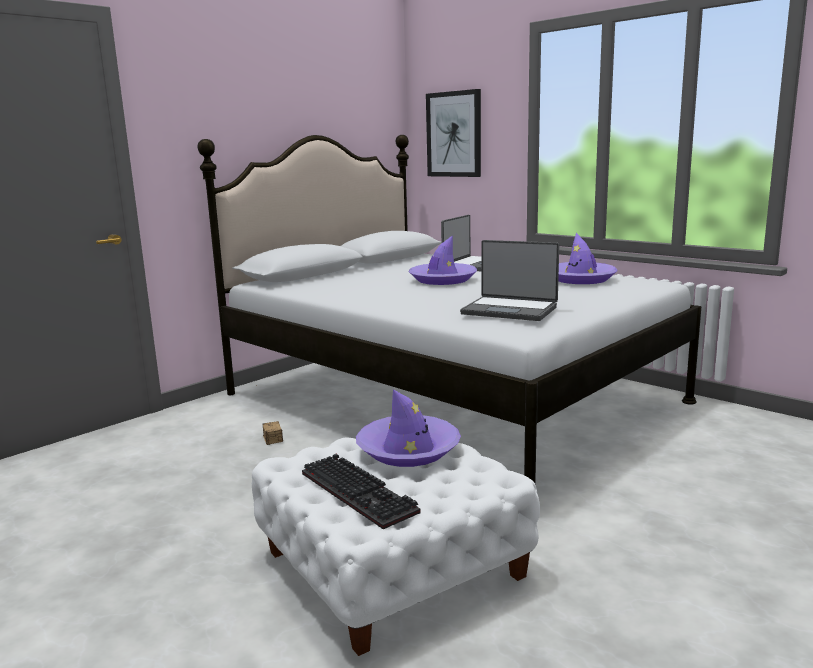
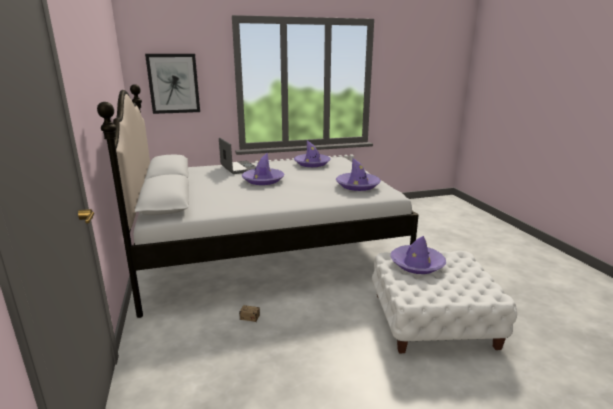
camera: 60 degrees left, 5 degrees up
keyboard [302,454,421,529] -> none
laptop [460,240,559,321] -> purple hat [336,158,381,191]

